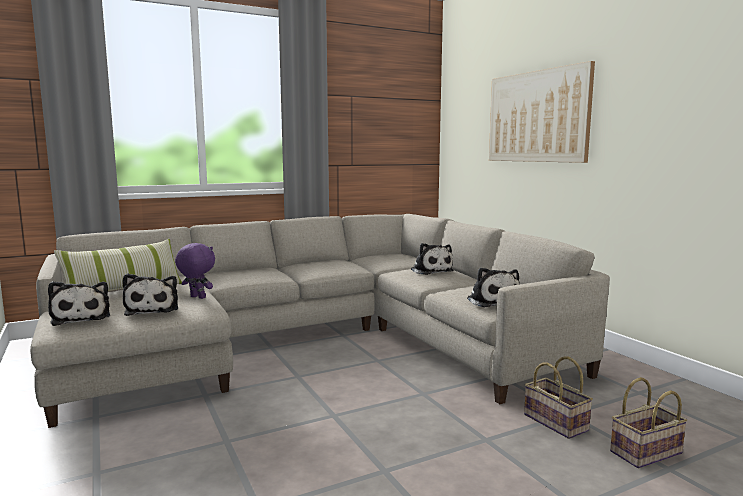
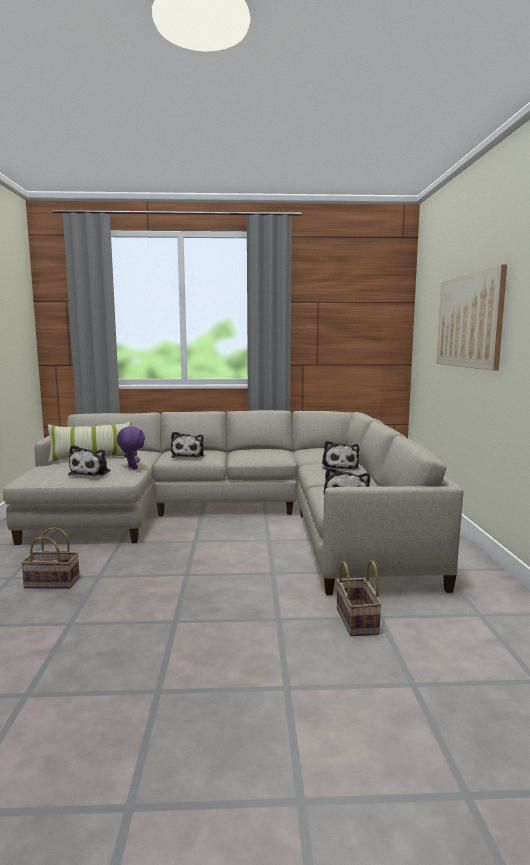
camera: 25 degrees right, 0 degrees up
plush toy [48,281,110,326] -> plush toy moved to [171,431,204,458]
basket [610,377,687,468] -> basket moved to [21,527,80,589]

